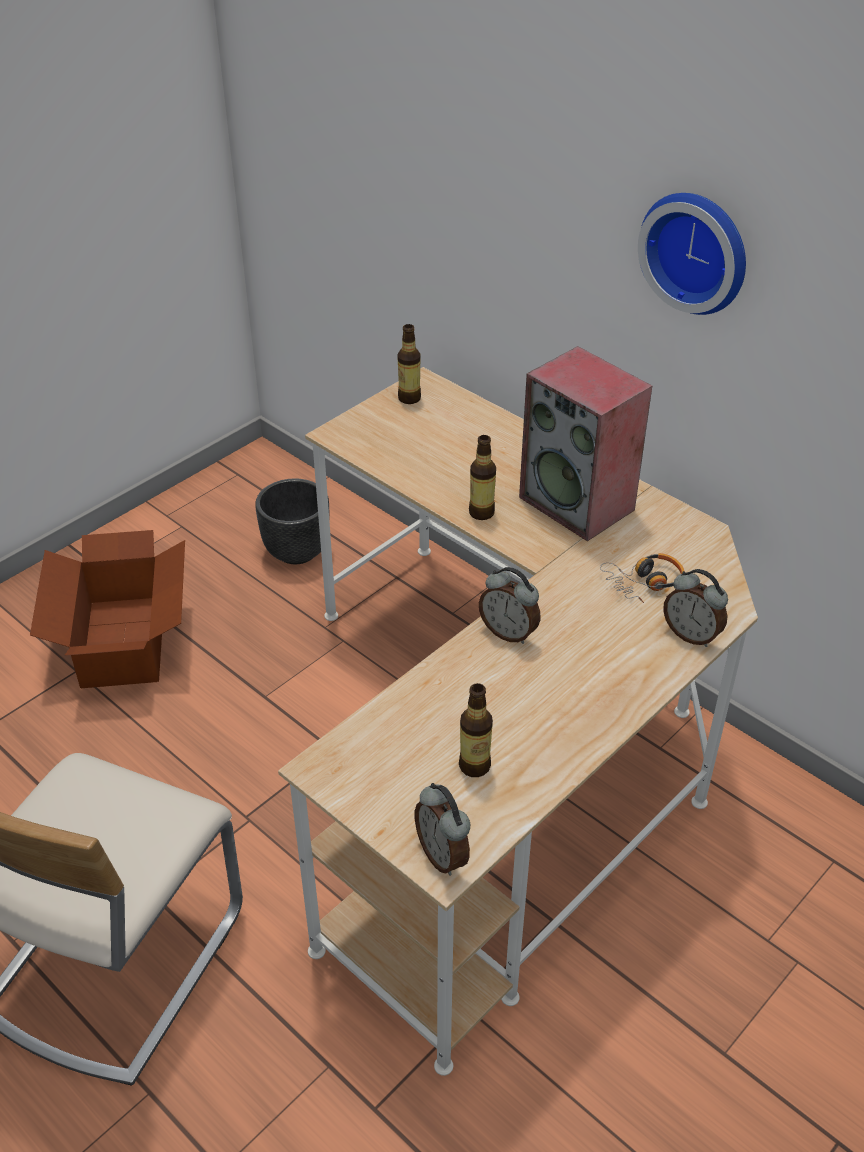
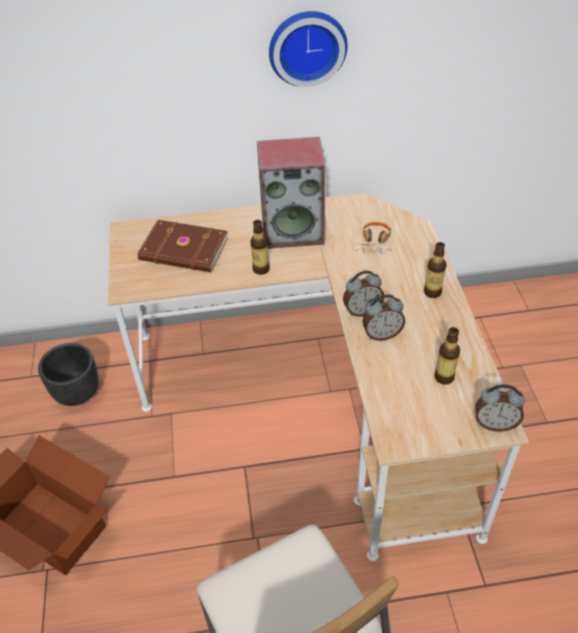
camera: 50 degrees left, 5 degrees up
bottle [397,324,421,404] -> bottle moved to [424,242,446,298]
alarm clock [663,569,728,647] -> alarm clock moved to [362,294,405,341]
none -> brown book [138,220,228,272]

